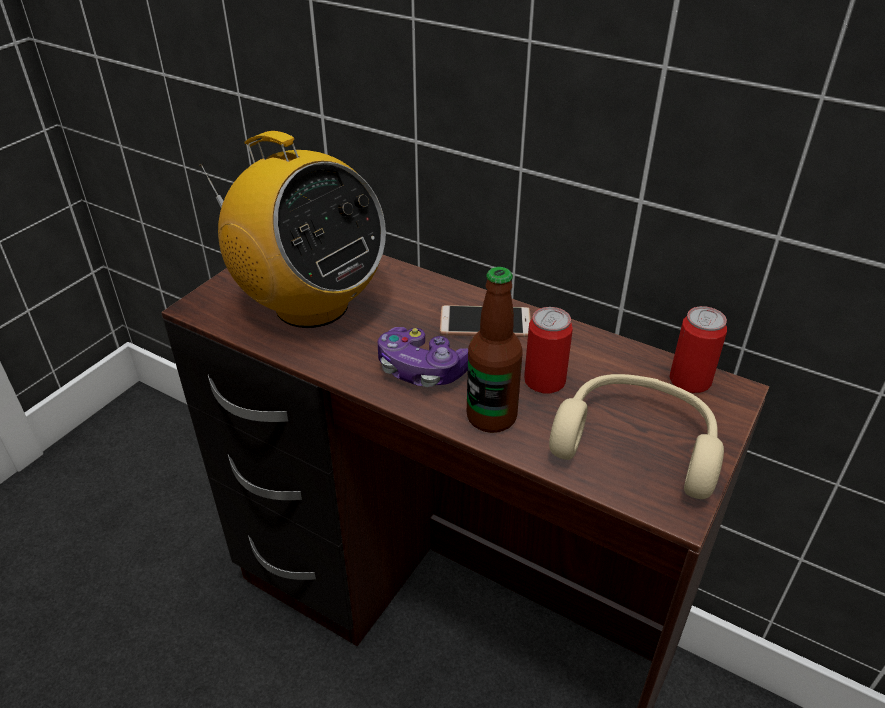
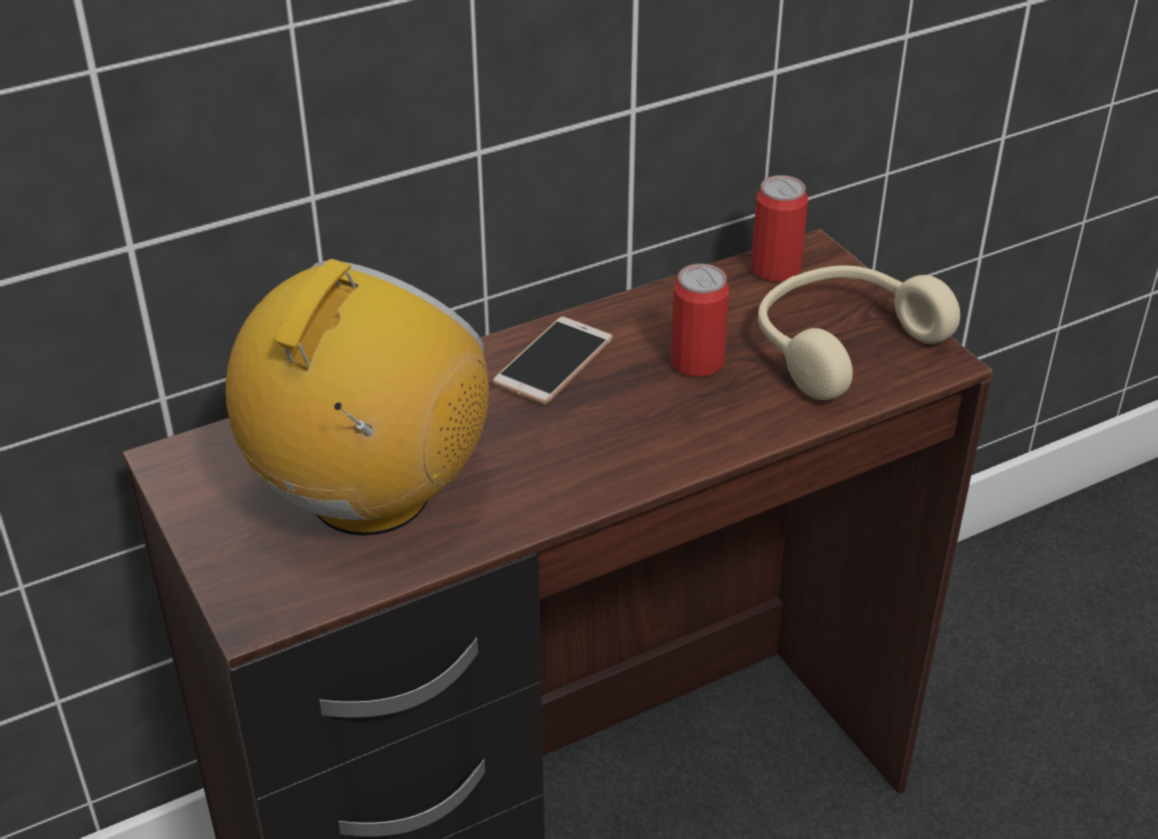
camera: 60 degrees left, 0 degrees up
radio [200,131,386,328] -> radio turned 45 degrees counterclockwise [225,259,489,535]
game controller [378,327,468,387] -> none
bottle [467,267,523,433] -> none

